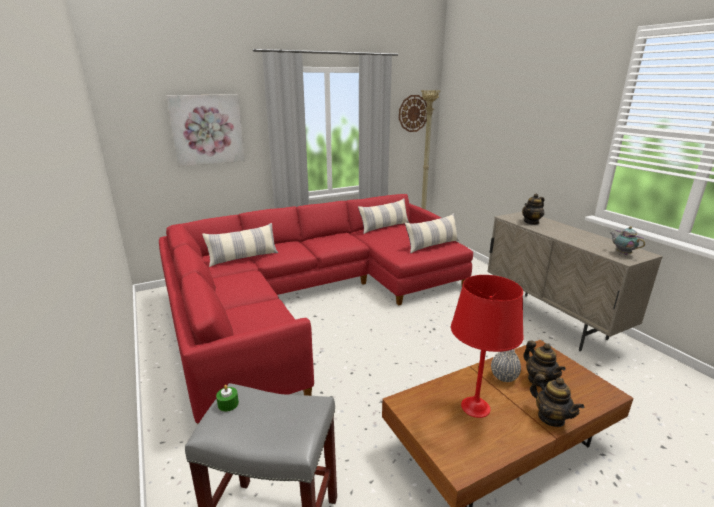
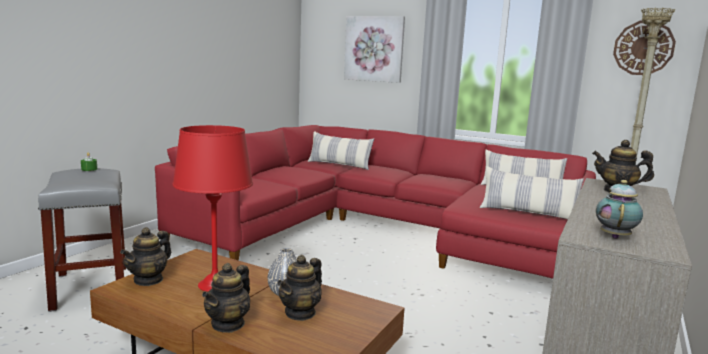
camera: 55 degrees right, 10 degrees down
none -> teapot [120,227,171,286]

